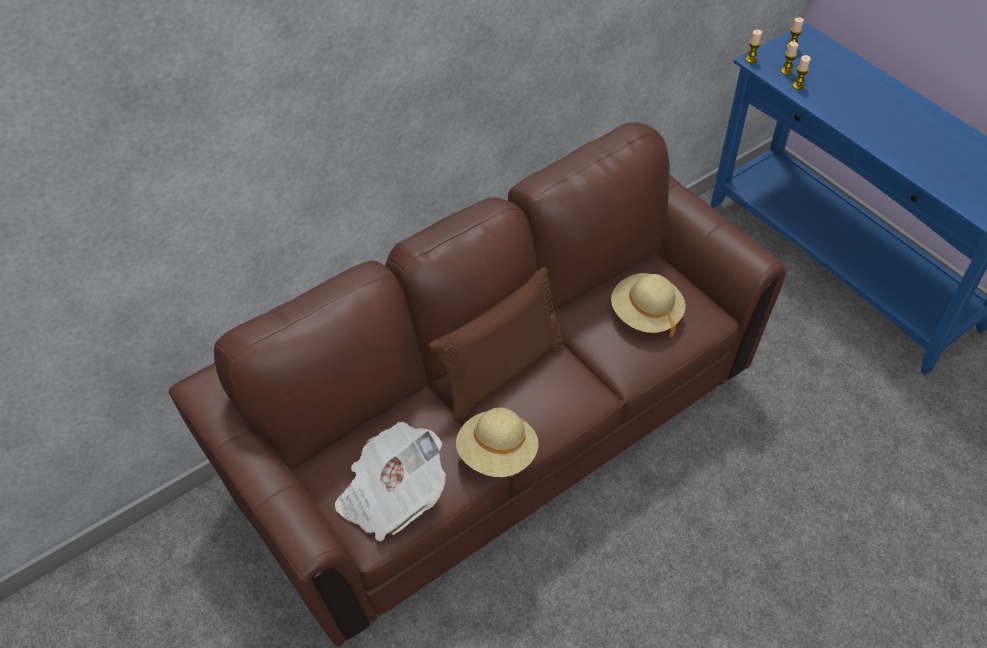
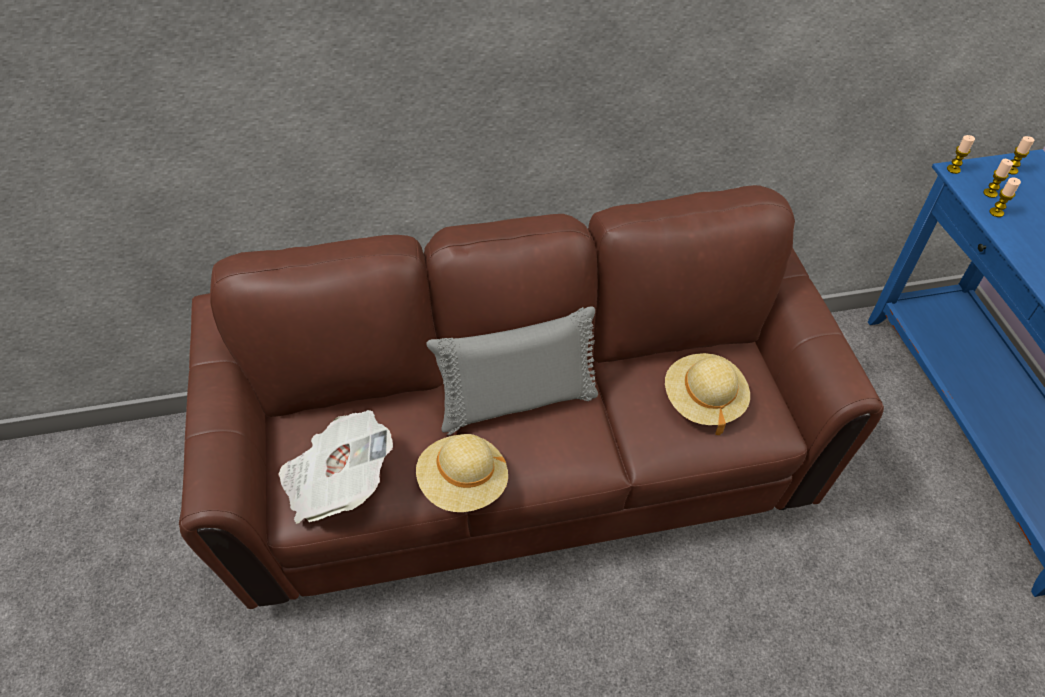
camera: 25 degrees right, 0 degrees up
brown pillow [429,267,564,420] -> grey pillow [426,306,598,435]

